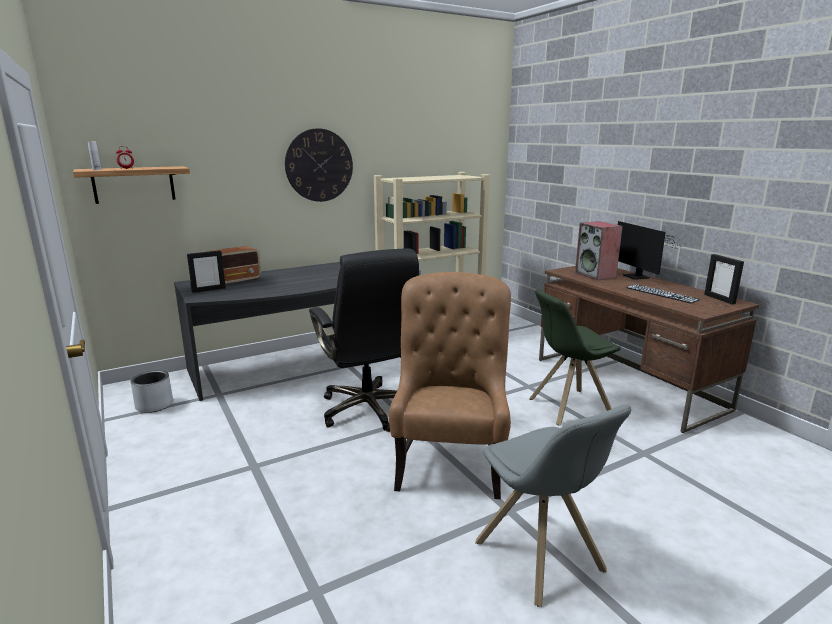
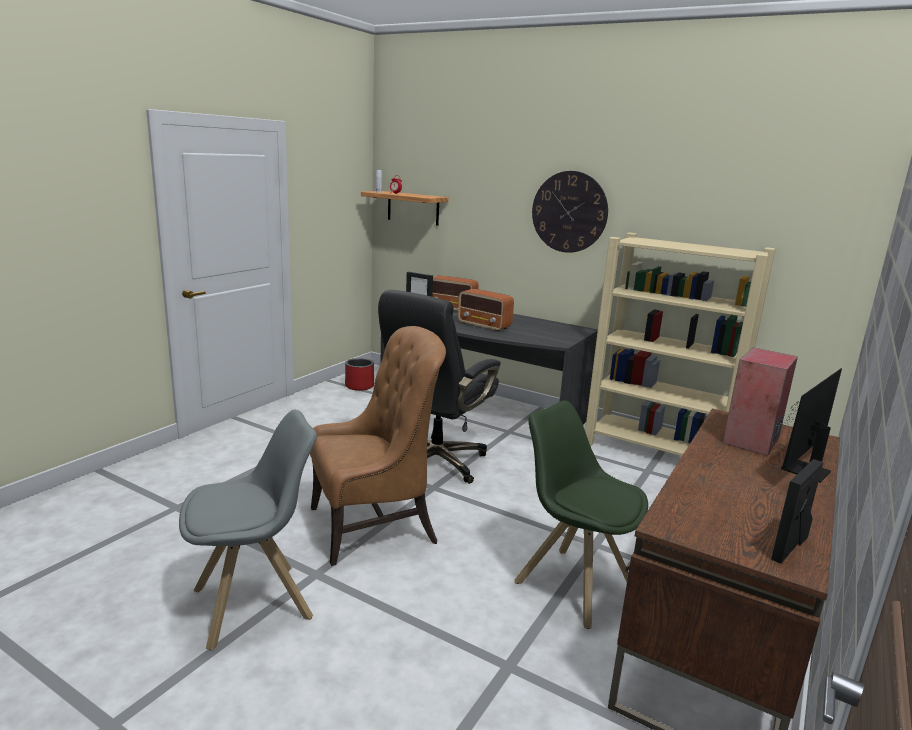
camera: 60 degrees right, 0 degrees up
grey planter [130,370,173,413] -> red planter [345,358,374,391]
grey chair [475,404,631,607] -> grey chair turned 150 degrees counterclockwise [179,410,317,650]
keyboard [626,284,700,303] -> none
none -> radio [458,289,514,332]

